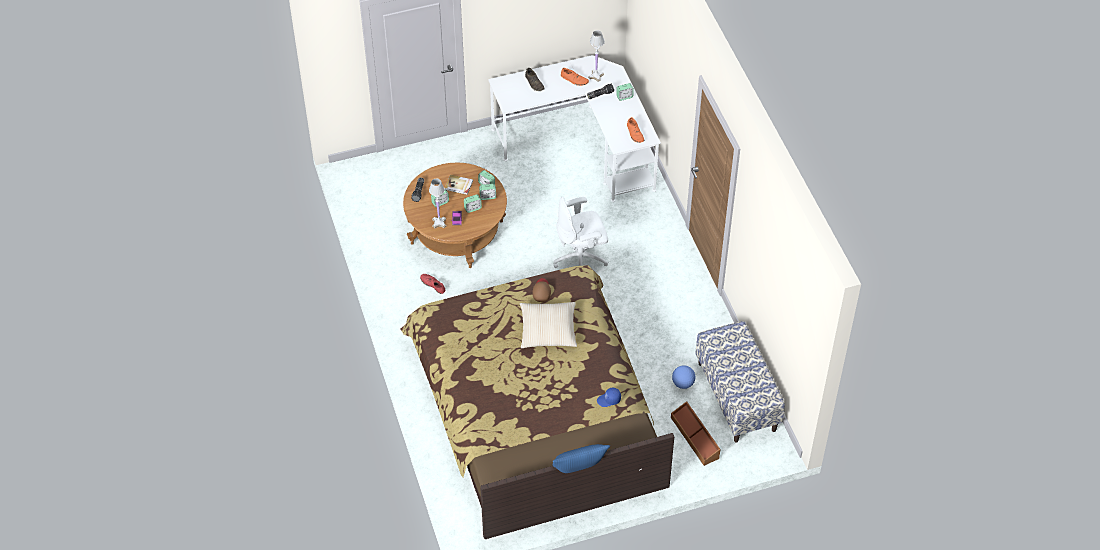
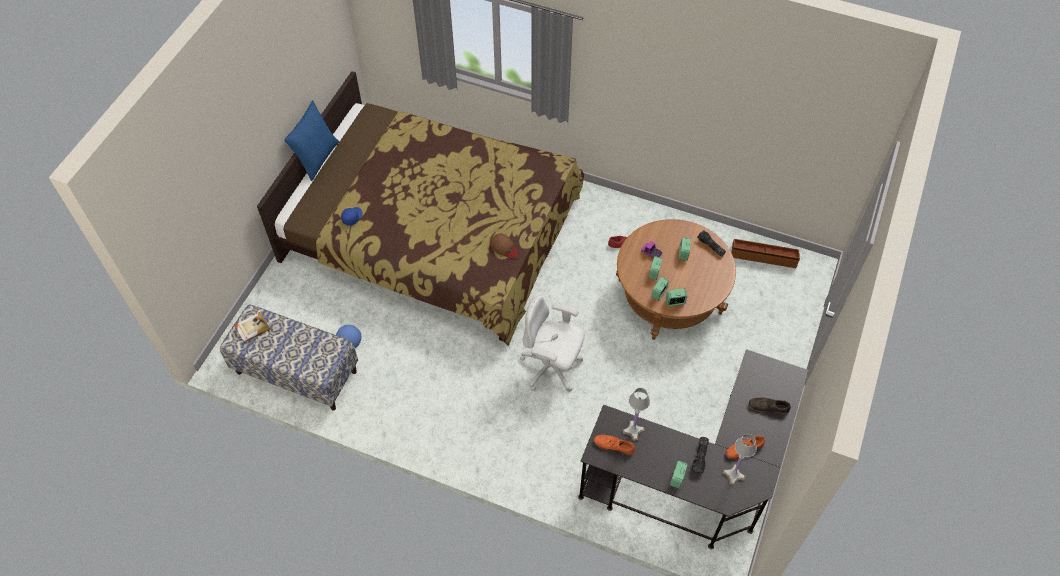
camera: 130 degrees right, 5 degrees up
white table lamp [429,179,446,228] -> white table lamp moved to [622,388,650,441]
book [445,175,473,195] -> book moved to [234,312,270,343]
white desk [488,55,661,202] -> black desk [578,349,808,549]
beige pillow [520,302,577,348] -> none
white office chair [554,197,608,268] -> white office chair turned 90 degrees counterclockwise [520,295,585,392]
brown storage box [671,401,721,466] -> brown storage box moved to [731,239,800,268]

